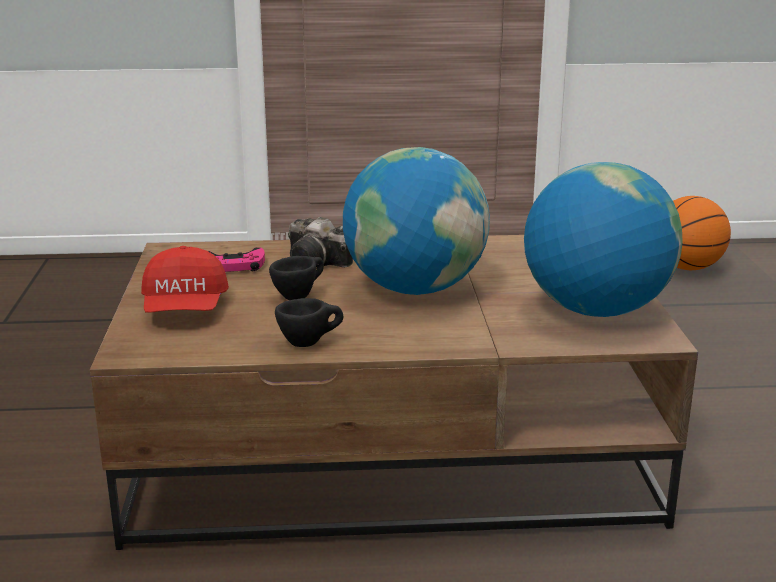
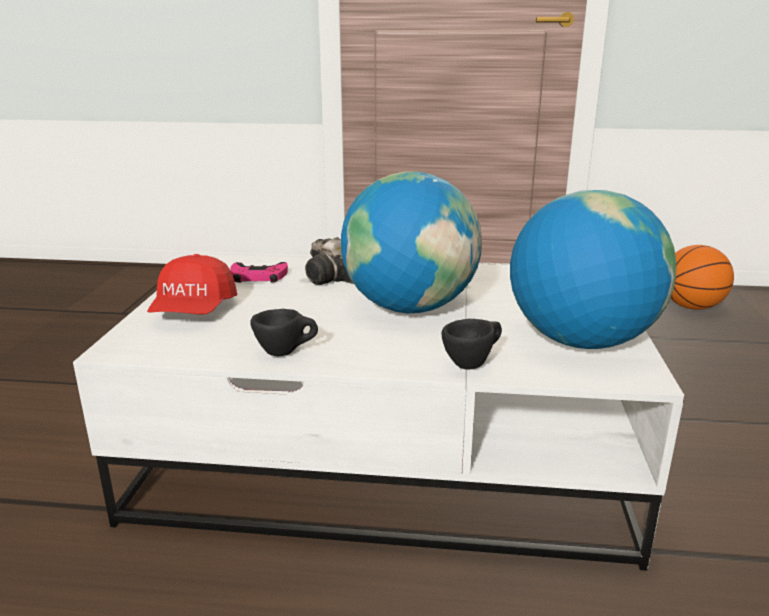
camera: 10 degrees right, 0 degrees up
brown coffee table [90,235,698,550] -> white coffee table [73,254,685,571]
black cup [269,256,324,300] -> black cup moved to [442,319,502,369]

